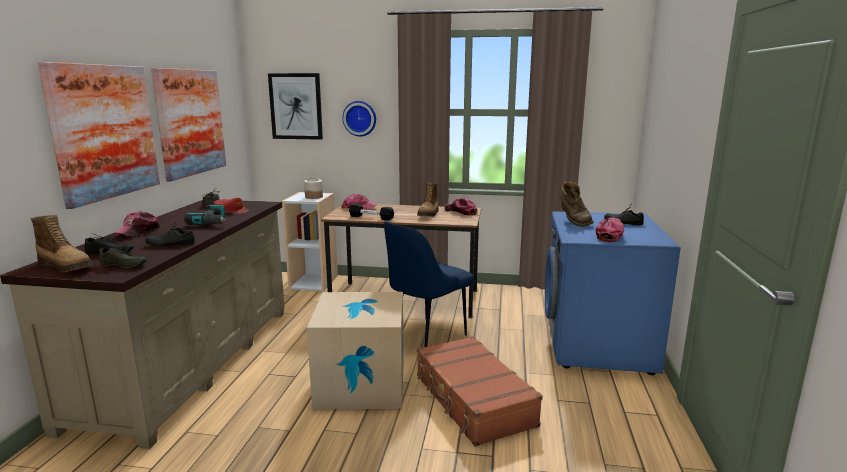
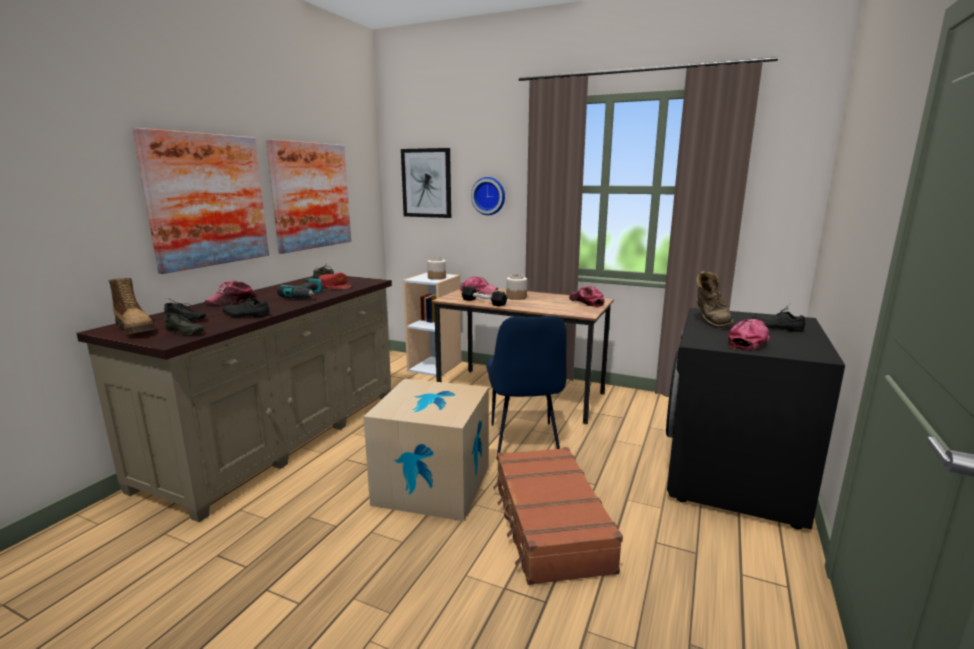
camera: 15 degrees right, 0 degrees up
blue chair [384,222,474,347] -> blue chair turned 60 degrees counterclockwise [487,316,567,460]
boot [417,182,439,217] -> none
blue washing machine [545,212,681,375] -> black washing machine [666,308,845,529]
none -> jar [506,274,527,300]

